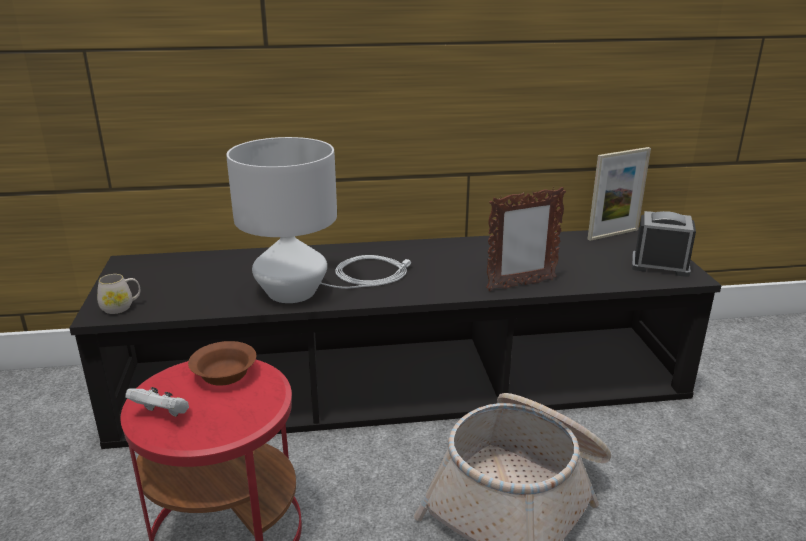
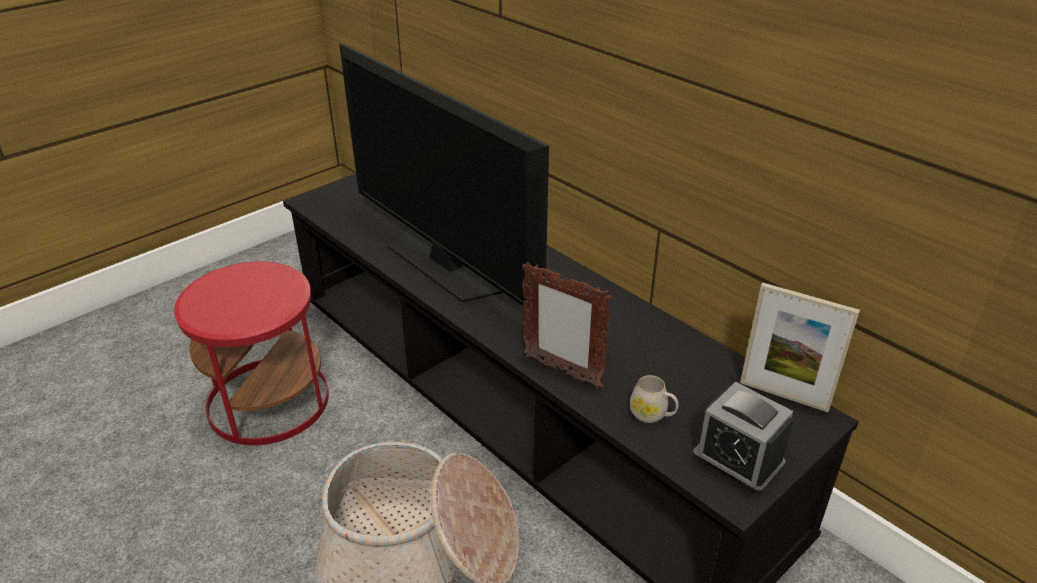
camera: 55 degrees right, 10 degrees up
white mug [97,274,140,314] -> white mug moved to [630,375,679,423]
white game controller [125,387,189,417] -> none
brown bowl [188,341,256,386] -> none
white table lamp [226,137,411,303] -> television [339,43,549,309]
alarm clock [632,211,696,277] -> alarm clock turned 150 degrees clockwise [693,382,794,495]

